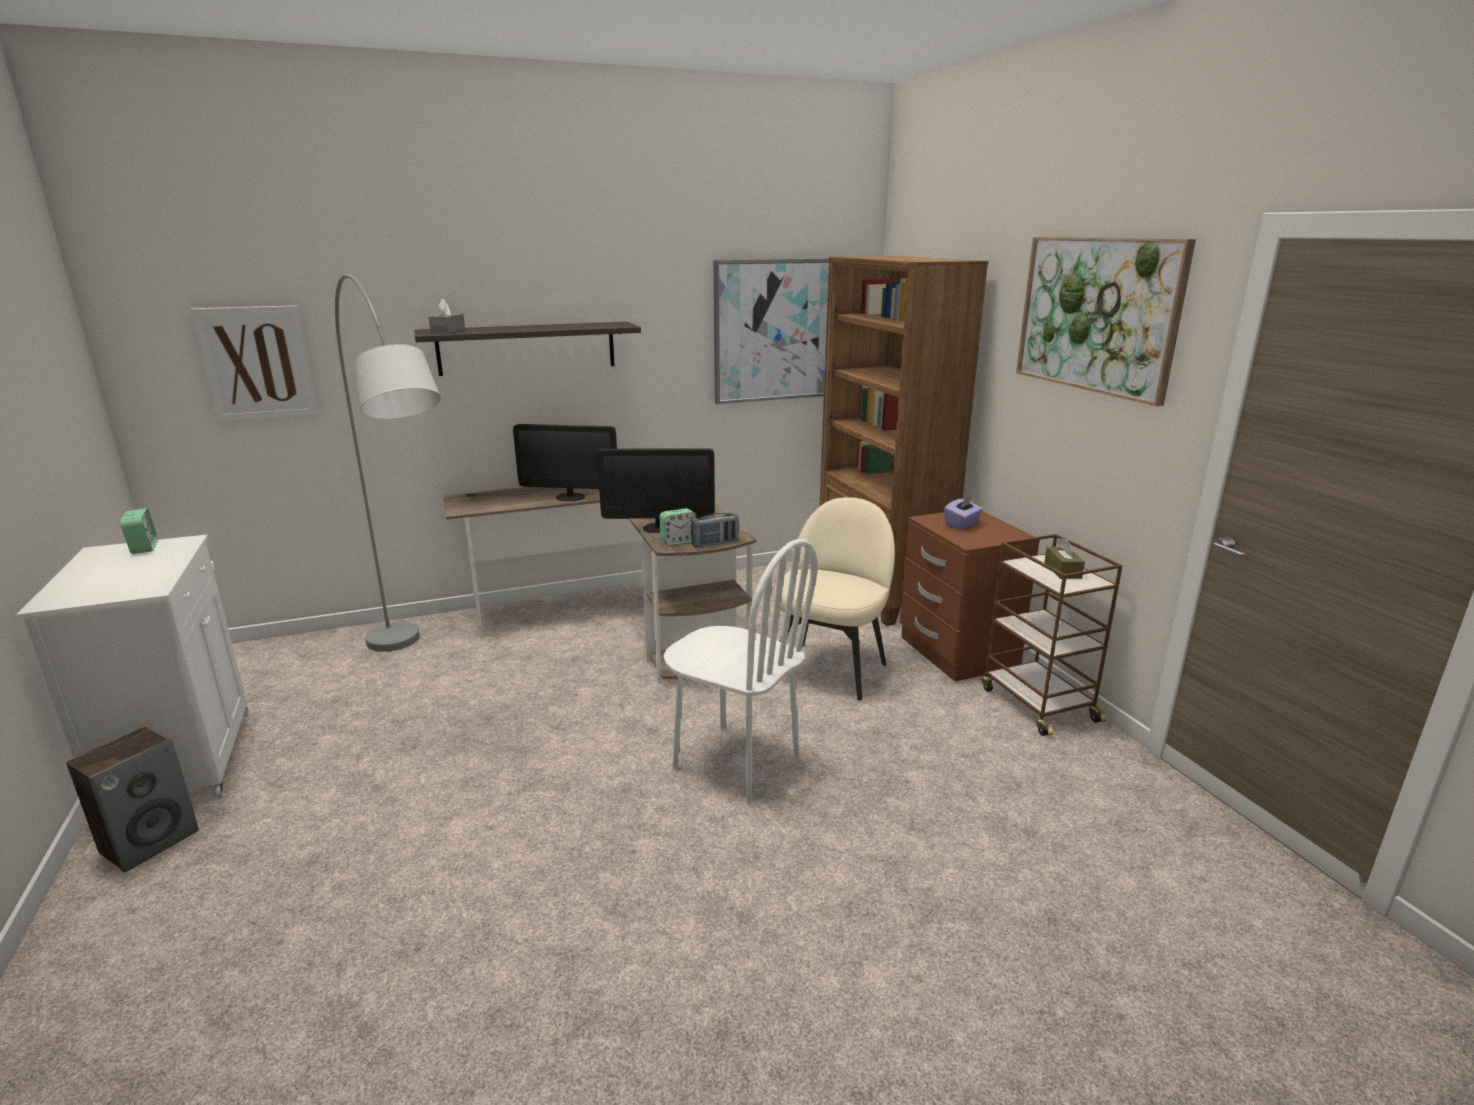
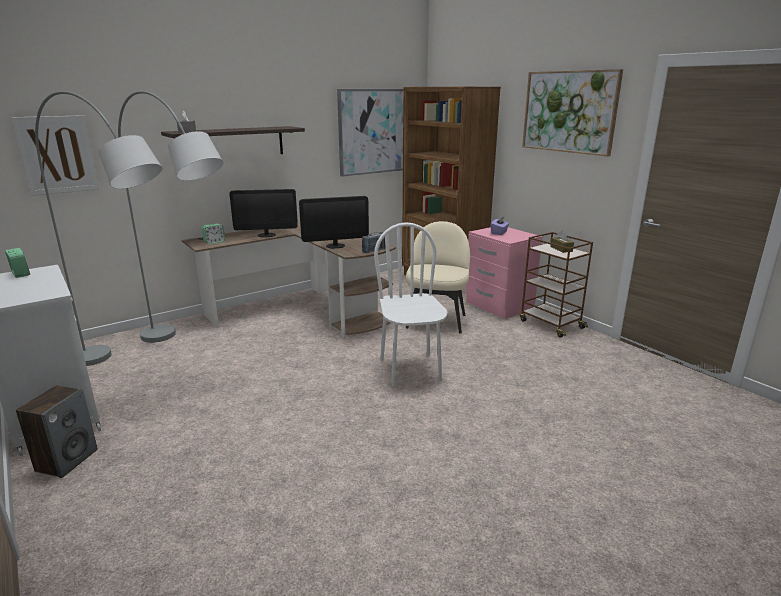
camera: 15 degrees left, 0 degrees up
alarm clock [659,508,697,545] -> alarm clock moved to [202,223,225,244]
white chair [663,539,818,804] -> white chair turned 120 degrees counterclockwise [374,222,448,386]
brown nightstand [900,511,1040,681] -> pink nightstand [465,227,542,319]
none -> grey floor lamp [35,91,162,366]

